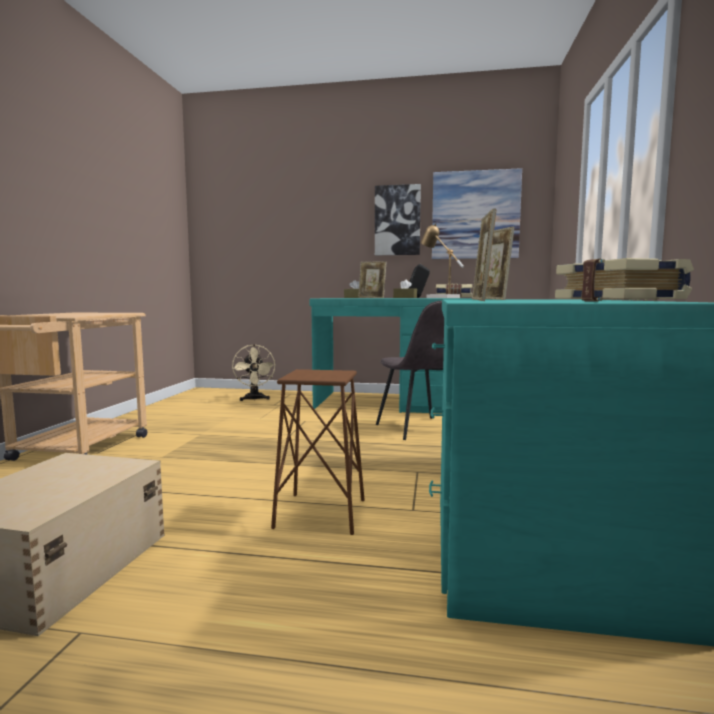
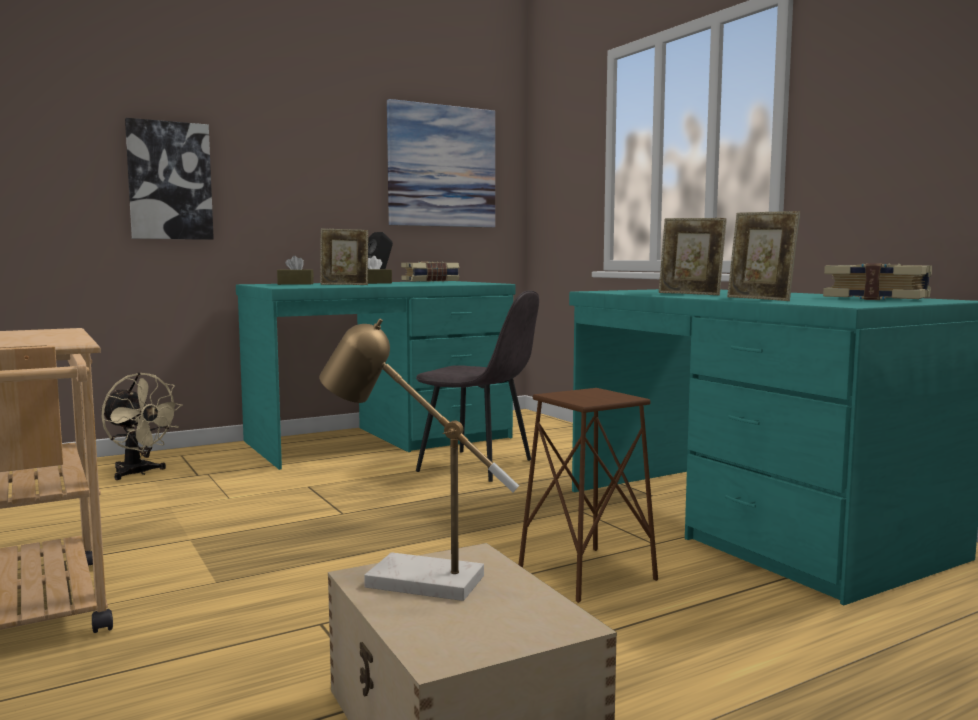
camera: 40 degrees left, 0 degrees up
picture [375,184,421,255] -> picture moved to [125,118,214,240]
table lamp [421,223,464,298] -> table lamp moved to [319,318,519,601]

